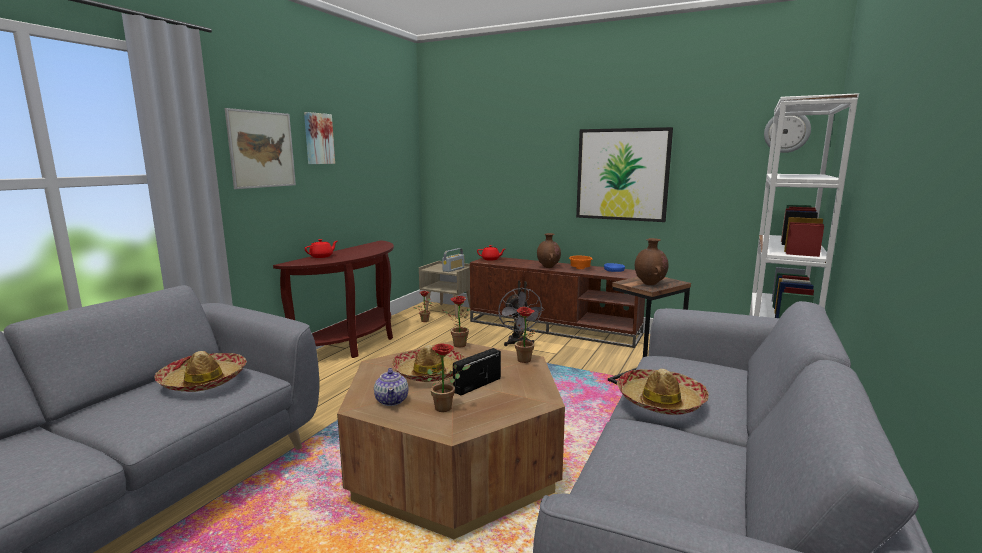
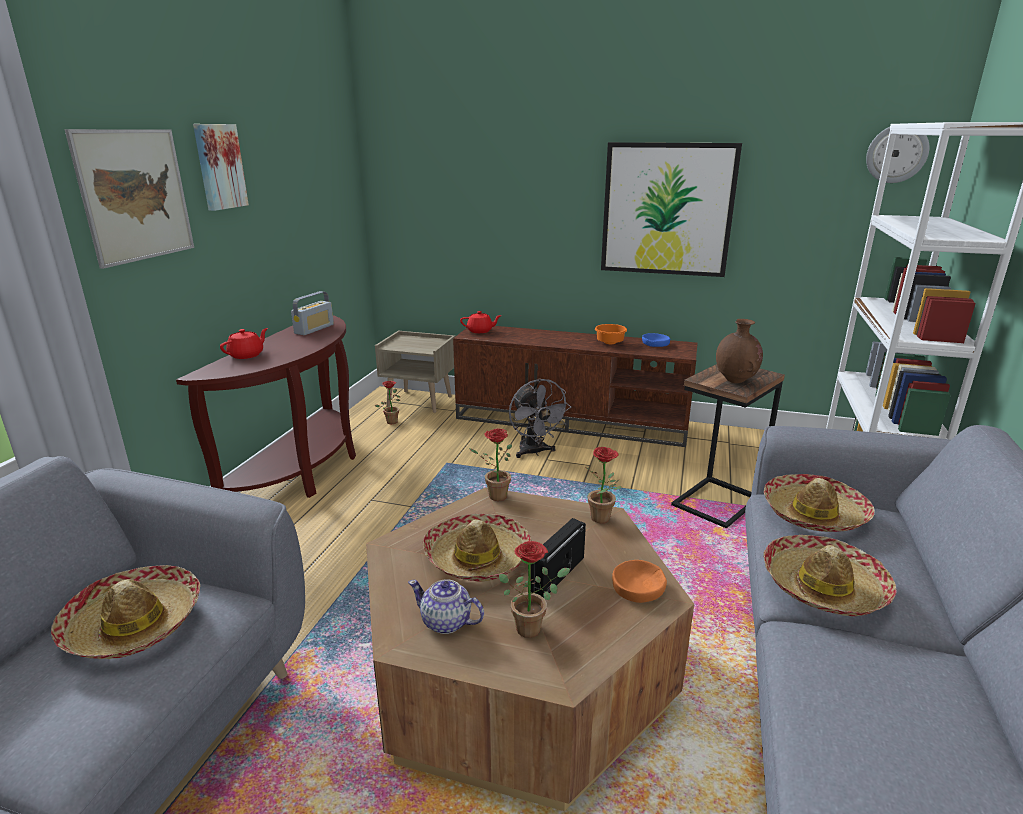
camera: 10 degrees left, 10 degrees up
teapot [374,368,408,406] -> teapot turned 135 degrees clockwise [408,579,484,634]
radio [442,248,464,272] -> radio moved to [291,291,334,335]
brown vase [537,233,561,268] -> none
none -> orange bowl [612,560,667,603]
none -> hat [764,474,875,532]

